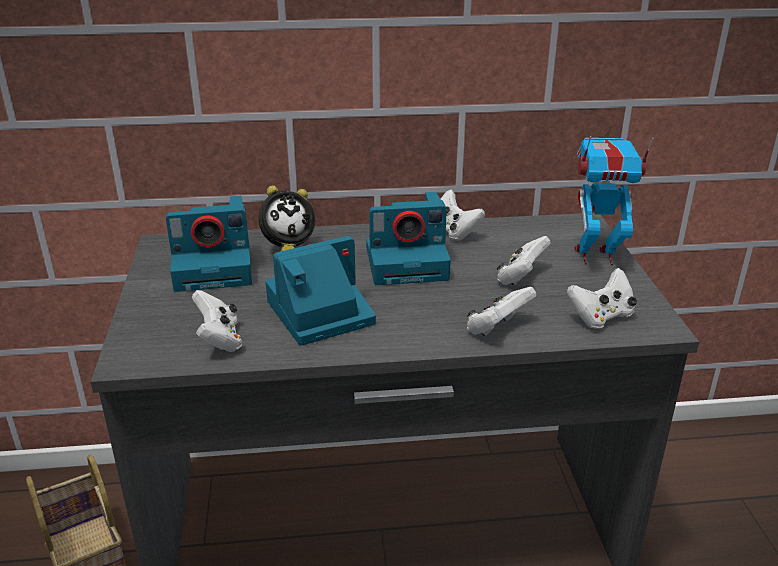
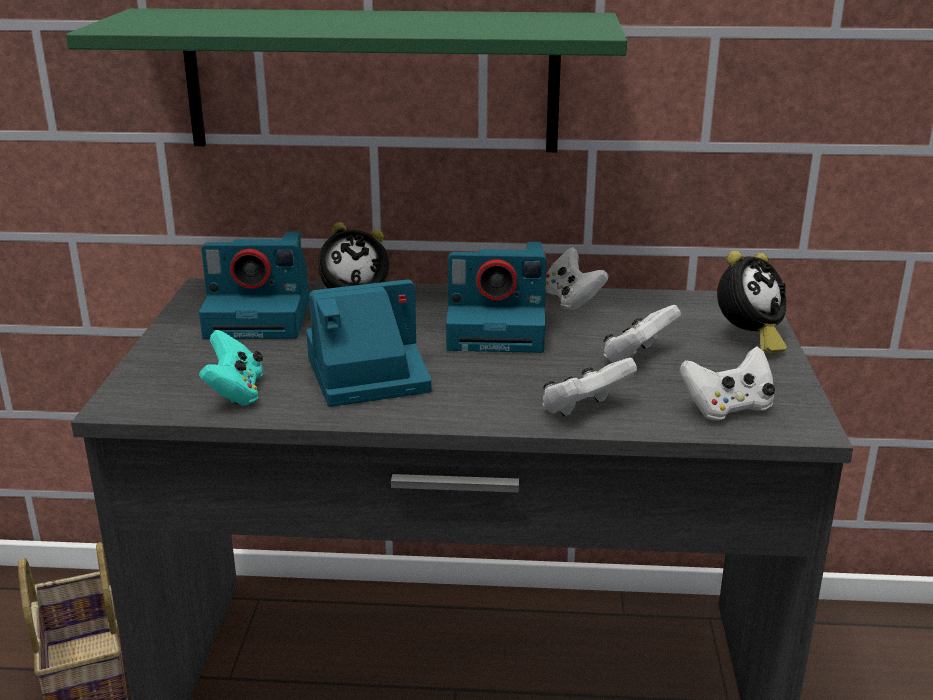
camera: 10 degrees right, 5 degrees down
white game controller [192,290,242,352] -> turquoise game controller [199,330,263,405]
toy robot [574,136,653,265] -> alarm clock [717,251,787,354]
none -> green shelf [66,8,627,152]

